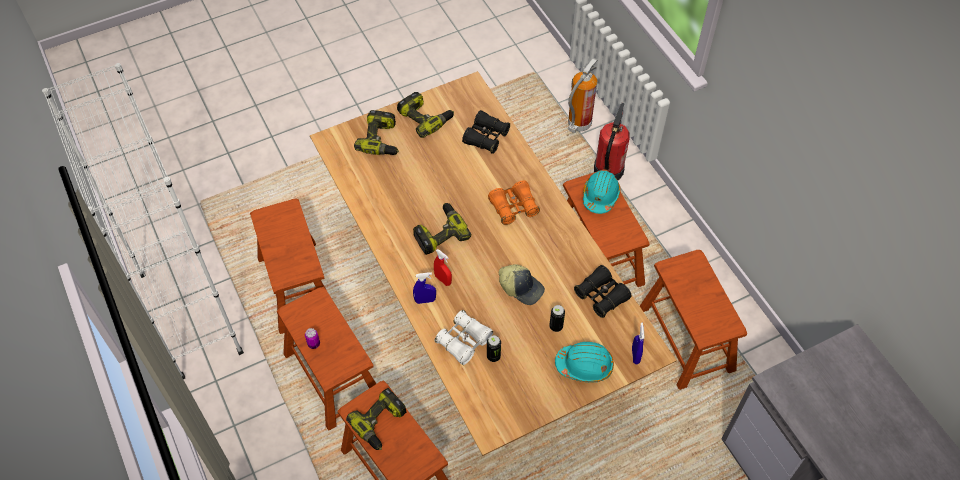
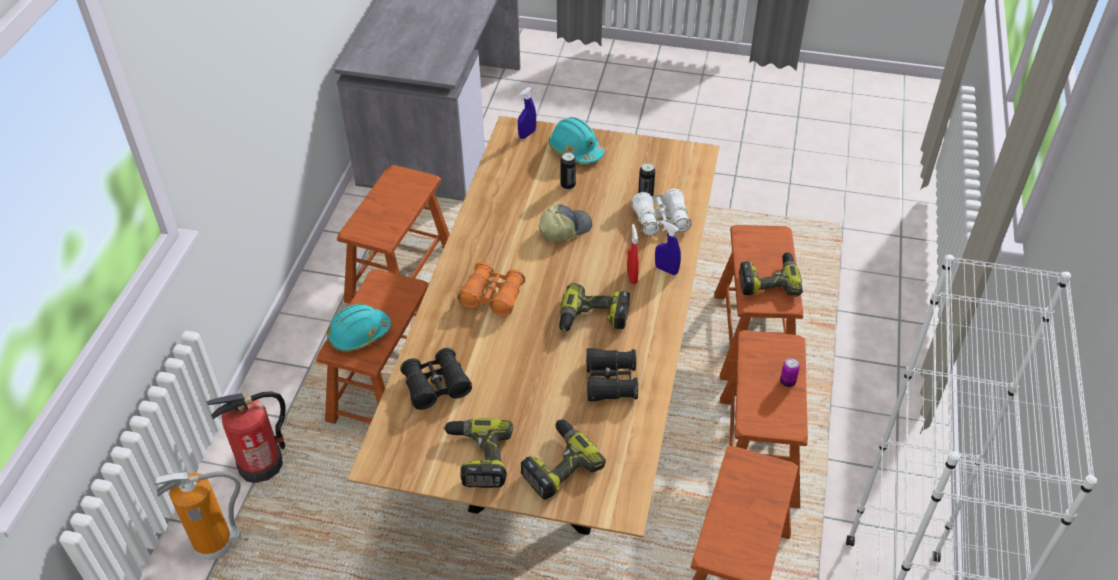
camera: 140 degrees left, 10 degrees down
cap [499,264,545,305] -> cap turned 75 degrees clockwise [539,204,592,241]
black binoculars [574,265,632,318] -> black binoculars moved to [586,348,638,402]

